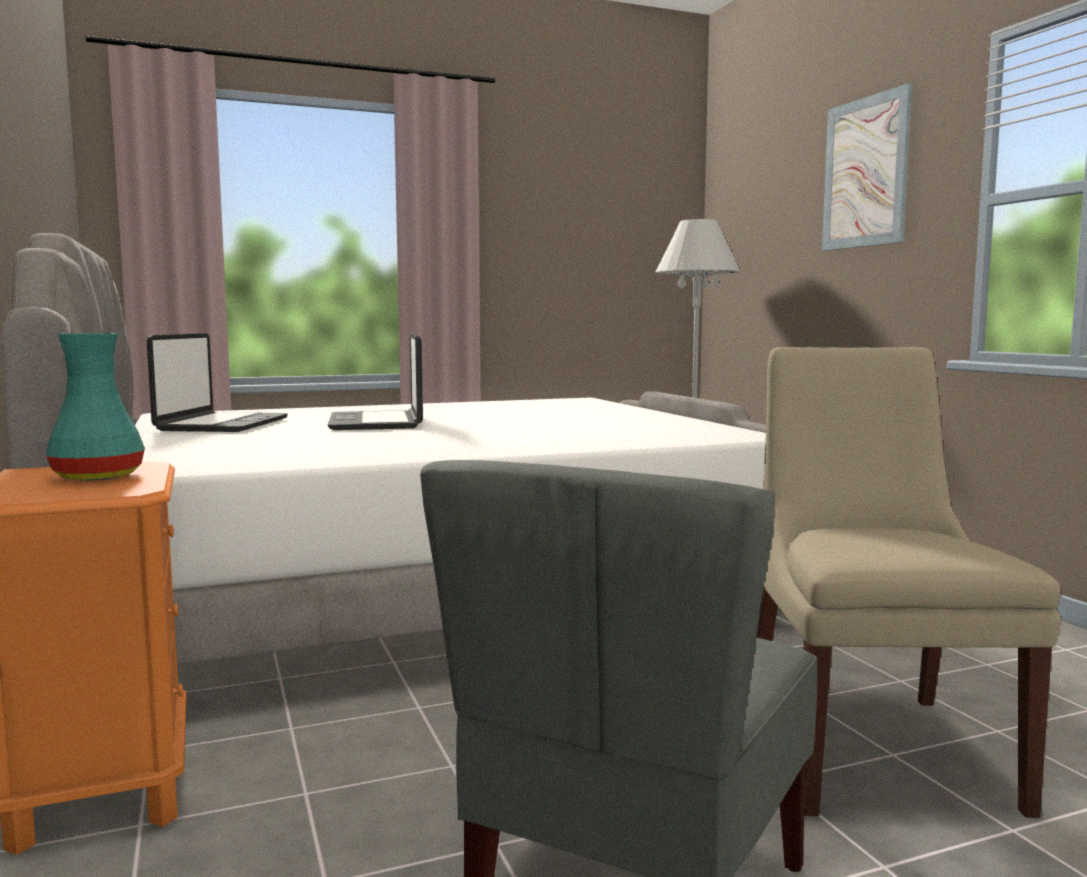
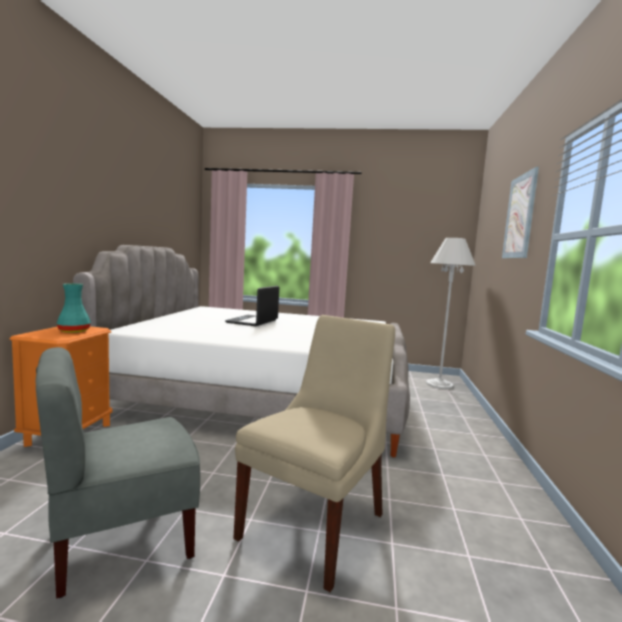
camera: 30 degrees right, 0 degrees up
laptop [147,333,288,432] -> none

